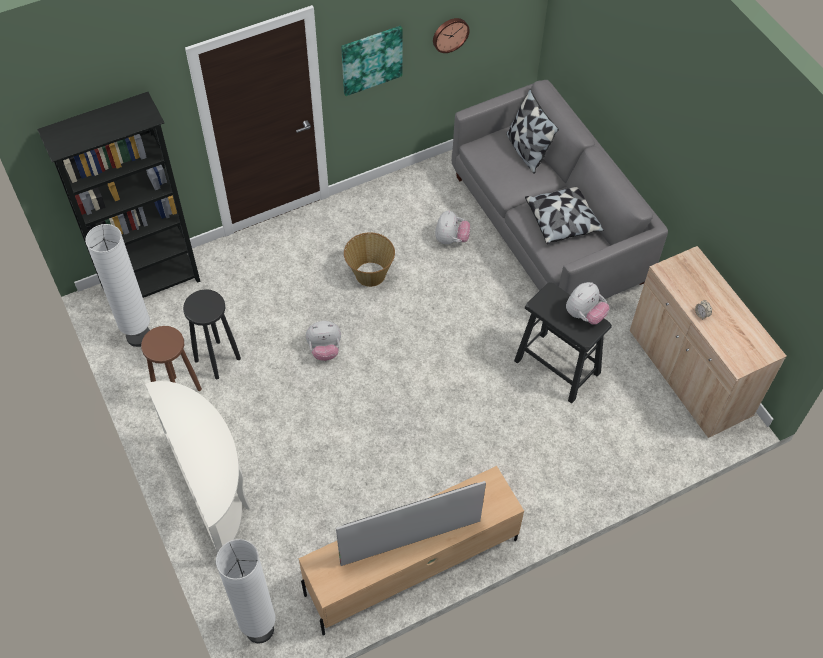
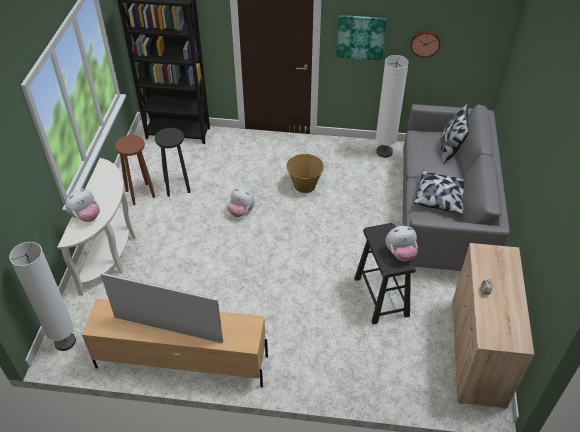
camera: 35 degrees right, 10 degrees down
white floor lamp [85,224,150,347] -> white floor lamp moved to [376,55,409,158]
plush toy [435,210,470,244] -> plush toy moved to [65,188,100,222]

